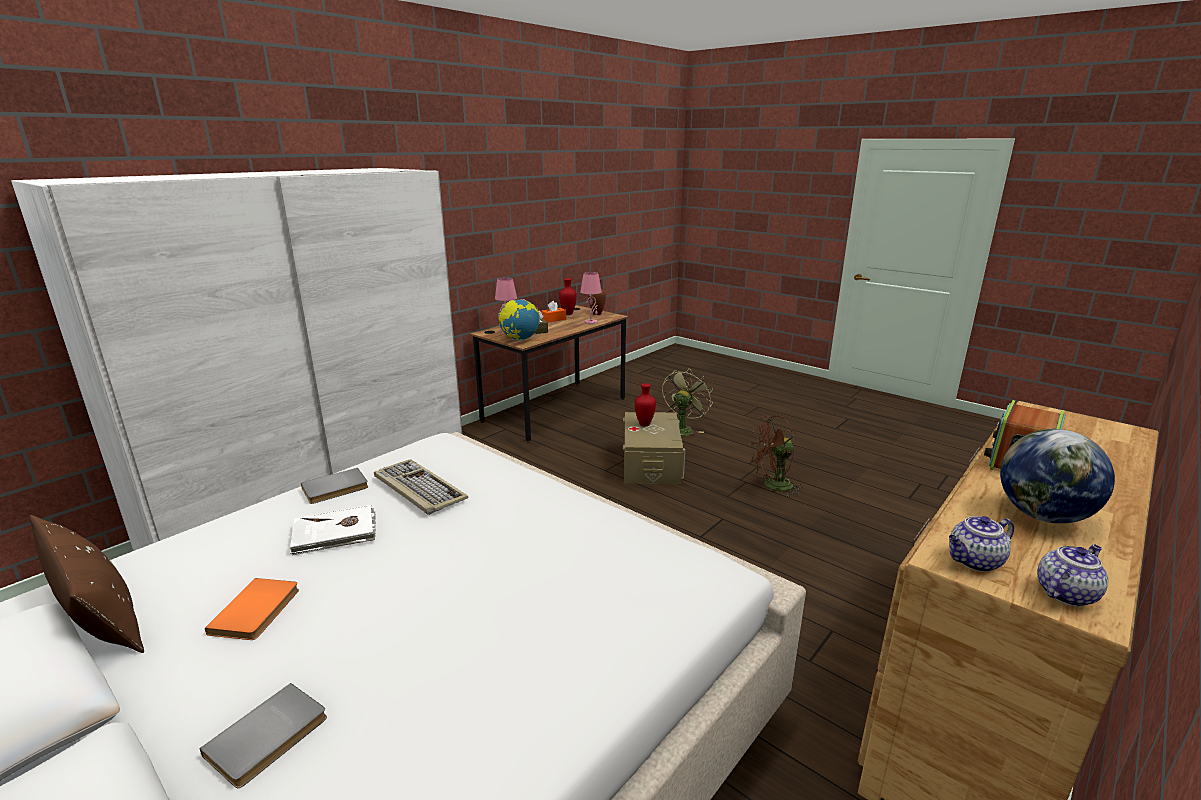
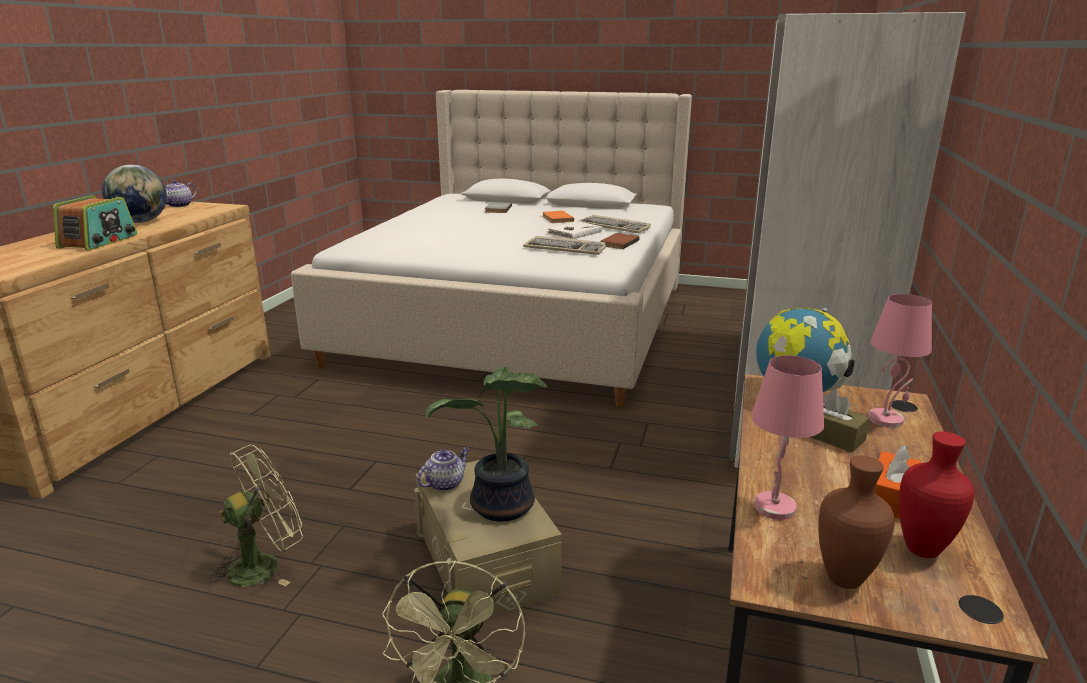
camera: 155 degrees right, 0 degrees up
brown pillow [30,515,144,653] -> none
grey book [301,468,368,504] -> brown book [600,233,639,249]
red vase [635,383,656,426] -> potted plant [425,366,547,522]
brown fan [749,415,803,497] -> green fan [209,445,303,587]
teapot [949,516,1014,572] -> teapot moved to [417,447,469,491]
none -> keyboard [577,215,651,233]

